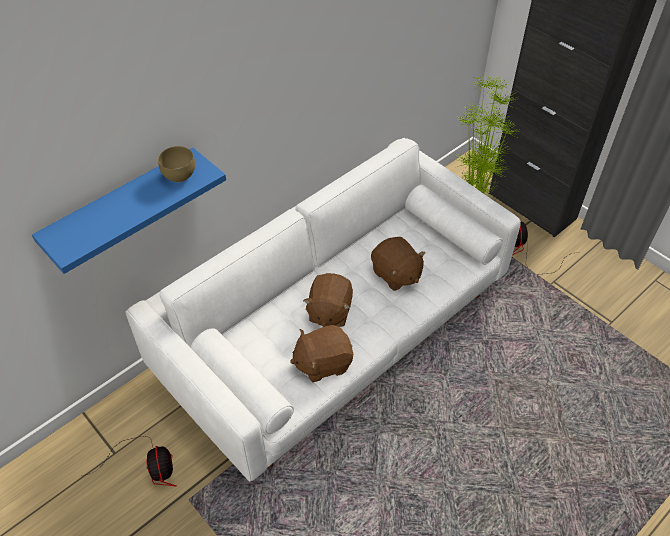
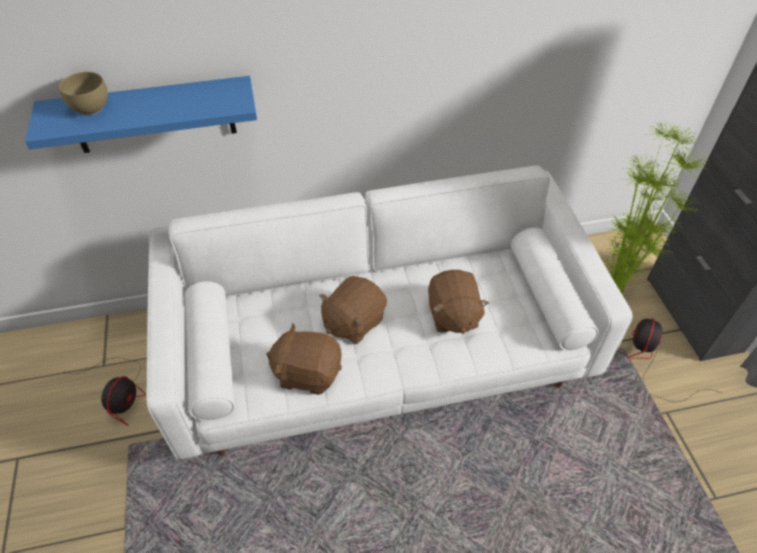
camera: 30 degrees right, 0 degrees up
brown bowl [158,146,195,182] -> brown bowl moved to [59,72,108,115]

